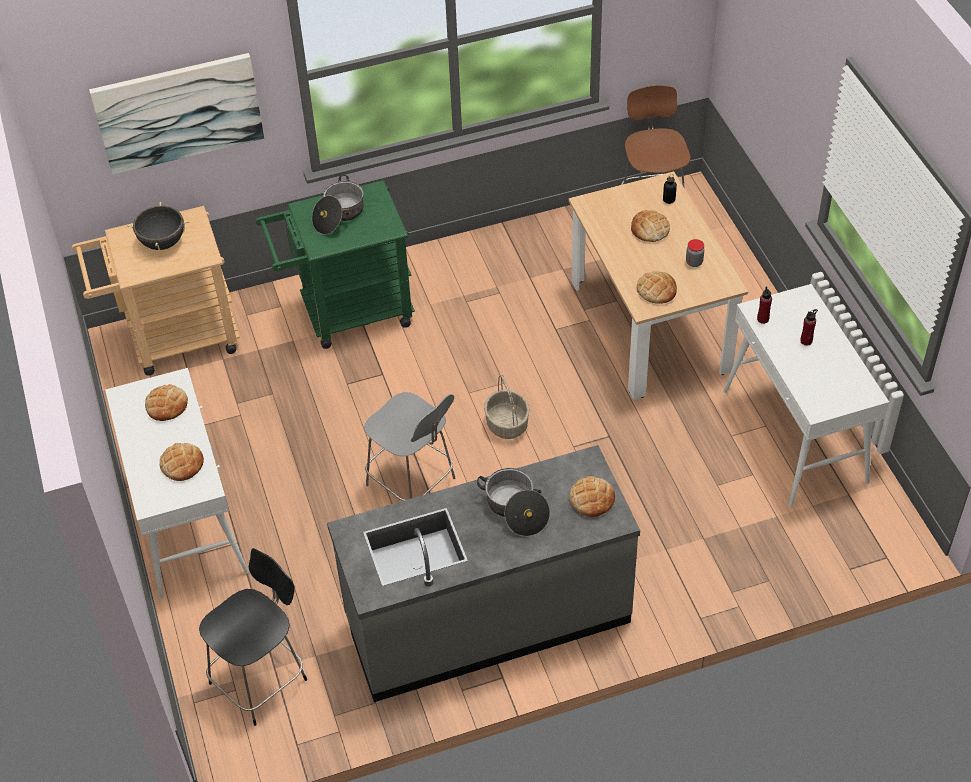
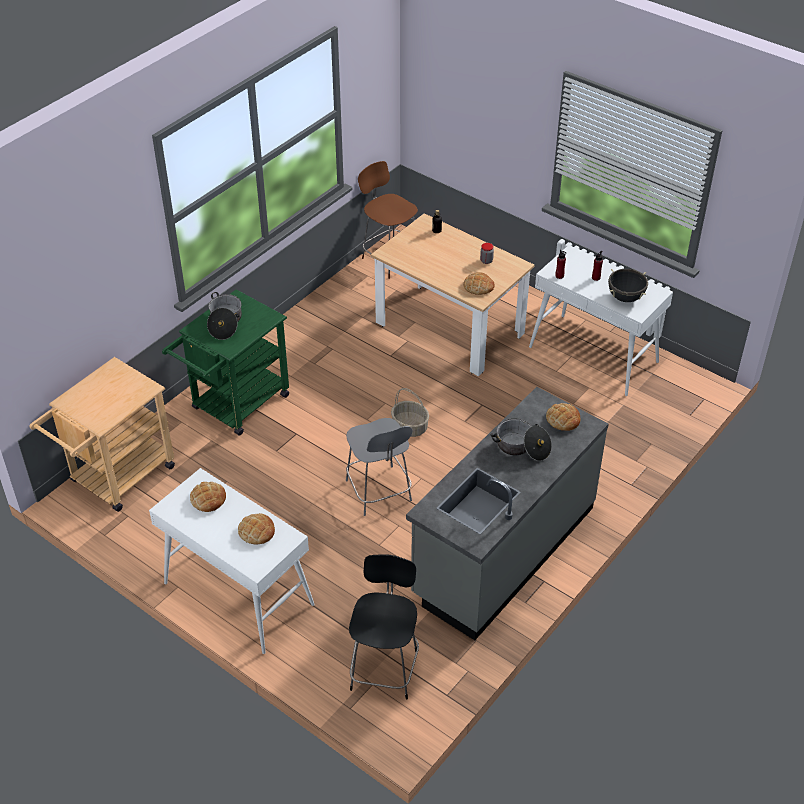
camera: 35 degrees left, 5 degrees down
picture [89,53,264,175] -> none
black cooking pot [126,202,190,250] -> black cooking pot moved to [608,269,648,302]
grey chair [364,392,455,501] -> grey chair turned 60 degrees clockwise [346,418,412,516]
bread [631,210,670,242] -> none

